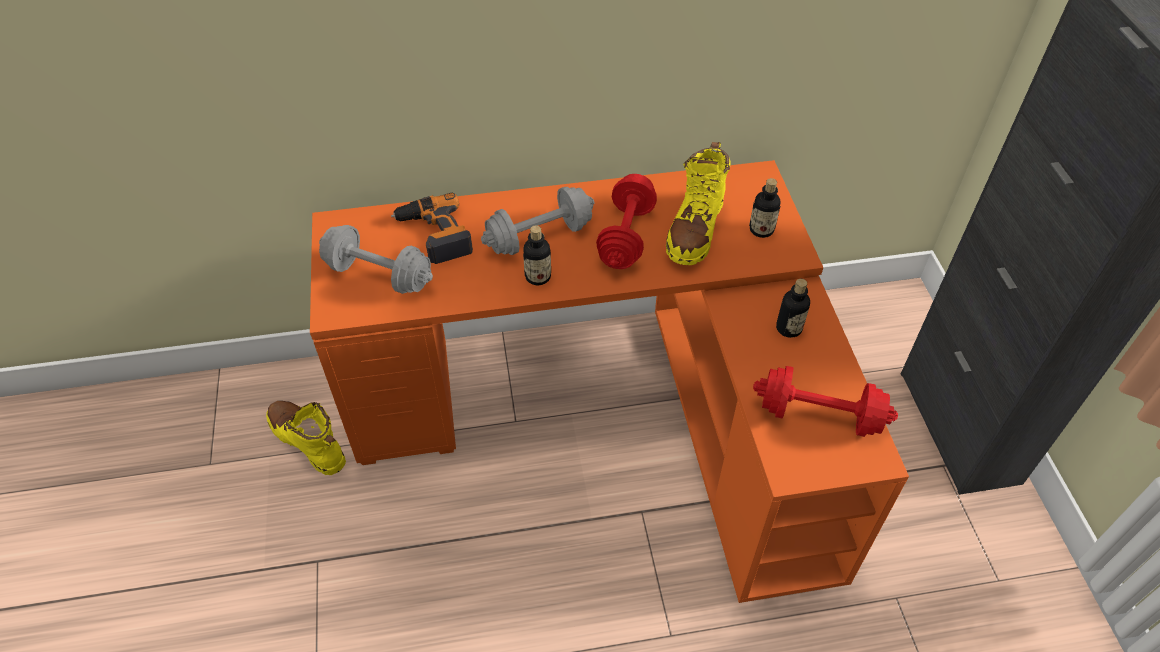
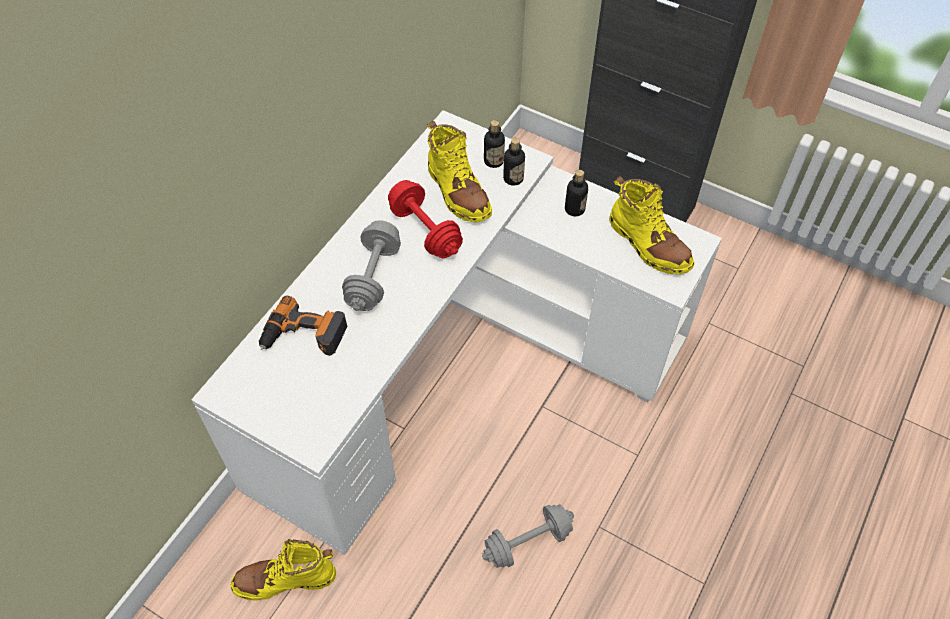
camera: 50 degrees left, 5 degrees up
orange desk [310,160,909,603] -> white desk [191,110,722,555]
grey dumbbell [319,225,433,294] -> grey dumbbell moved to [482,505,574,568]
bottle [523,225,551,285] -> bottle moved to [503,138,525,186]
red dumbbell [753,366,898,437] -> yellow boot [609,176,694,274]

